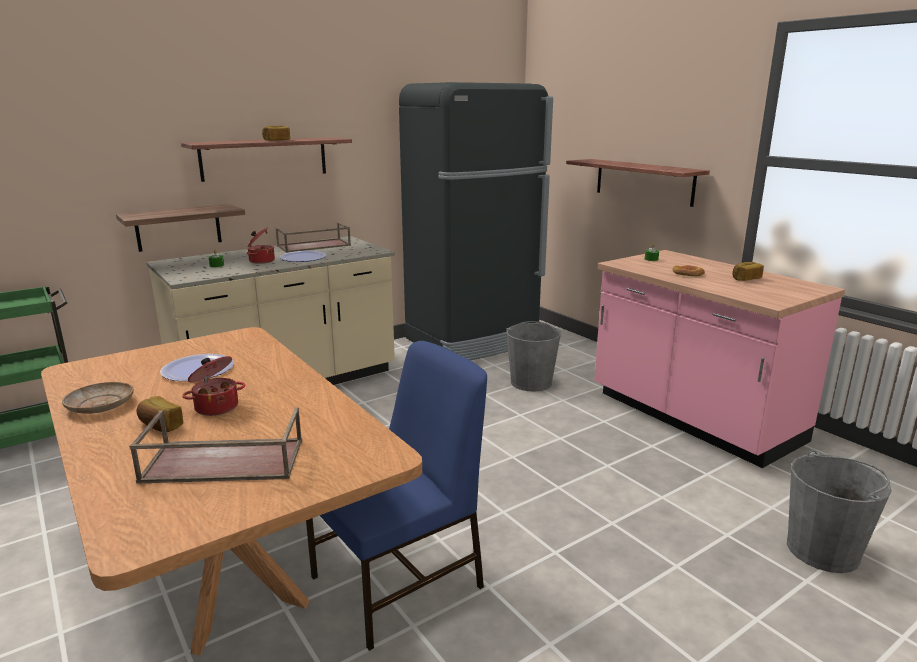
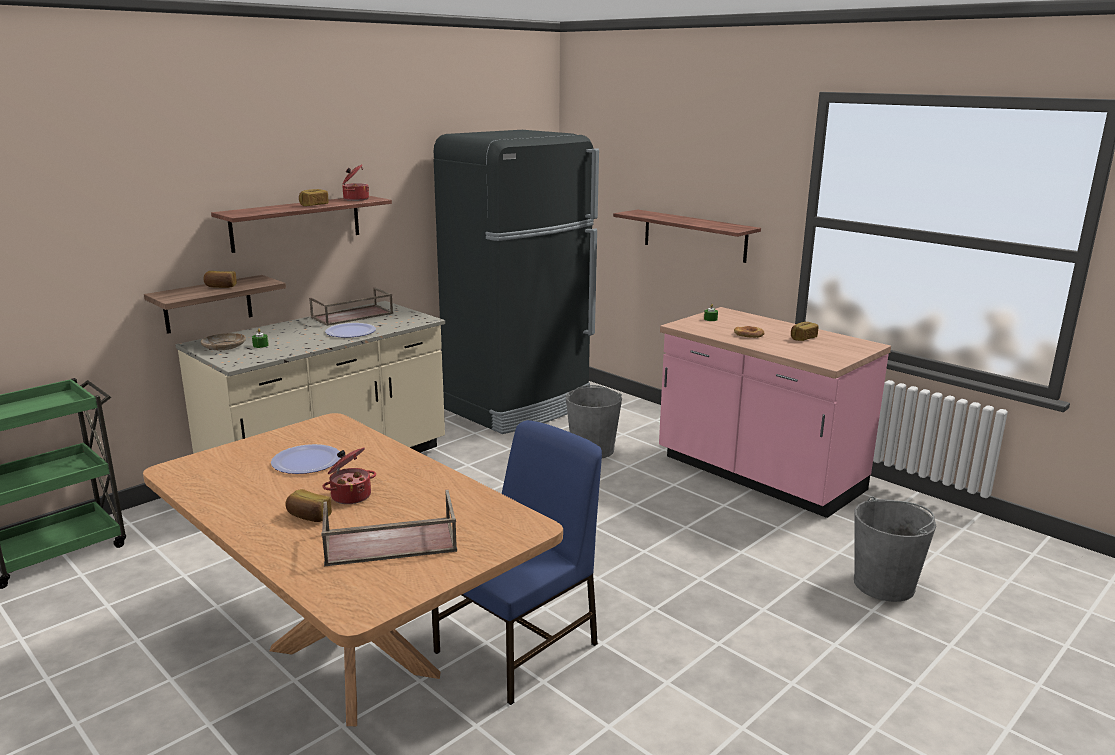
camera: 10 degrees left, 0 degrees up
beige plate [62,382,134,414] -> beige plate moved to [201,333,246,350]
cooking pot [247,228,275,264] -> cooking pot moved to [342,164,369,201]
none -> bread [203,271,237,288]

